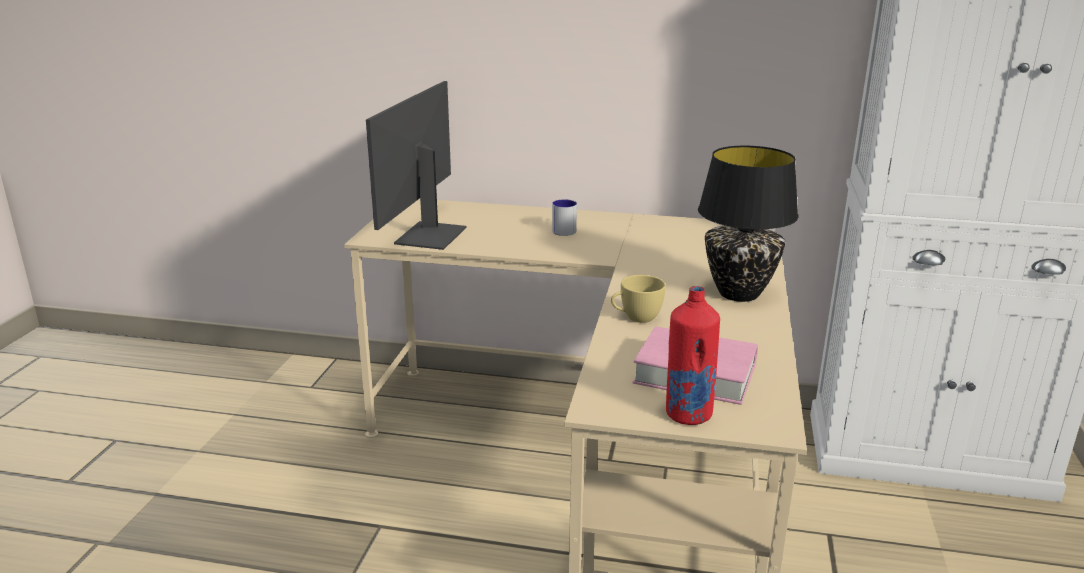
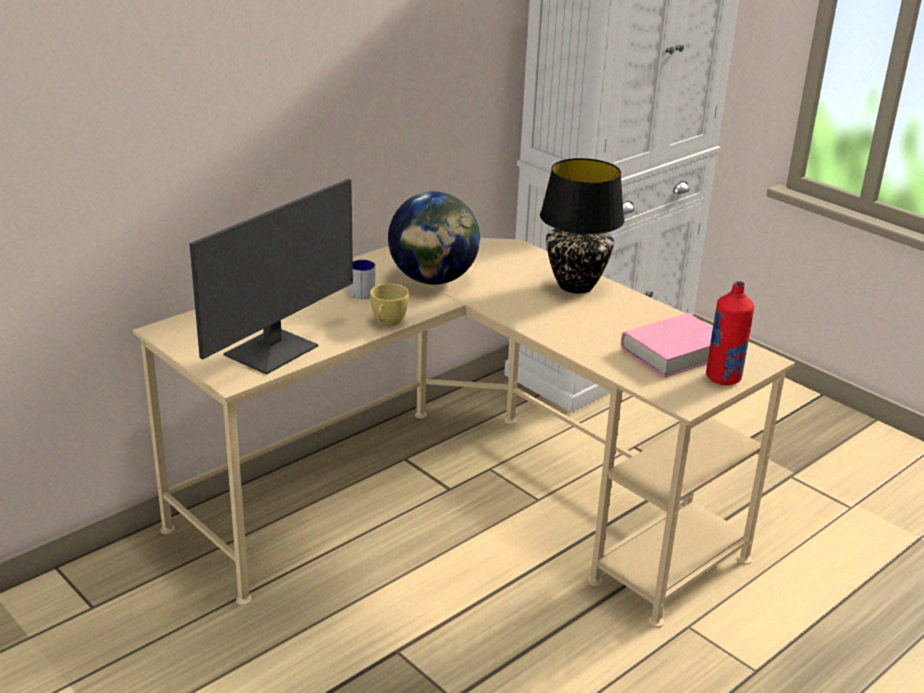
camera: 55 degrees left, 5 degrees up
monitor [366,81,466,250] -> monitor turned 105 degrees counterclockwise [189,179,353,375]
yellow cup [611,275,666,323] -> yellow cup moved to [370,284,409,326]
none -> globe [388,191,480,285]

